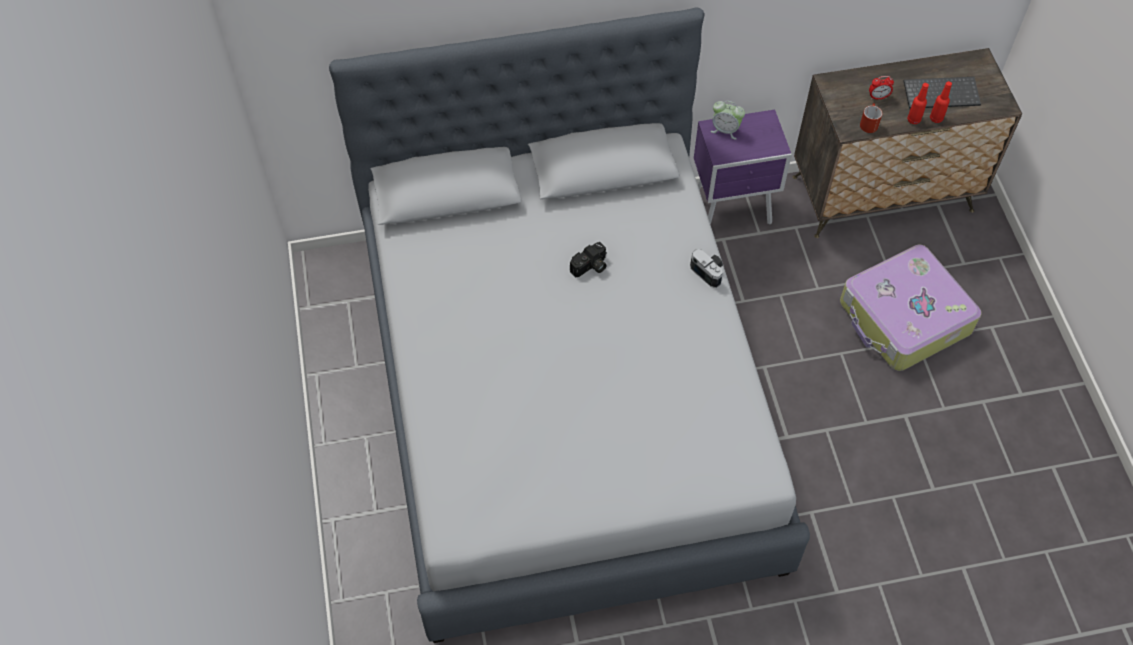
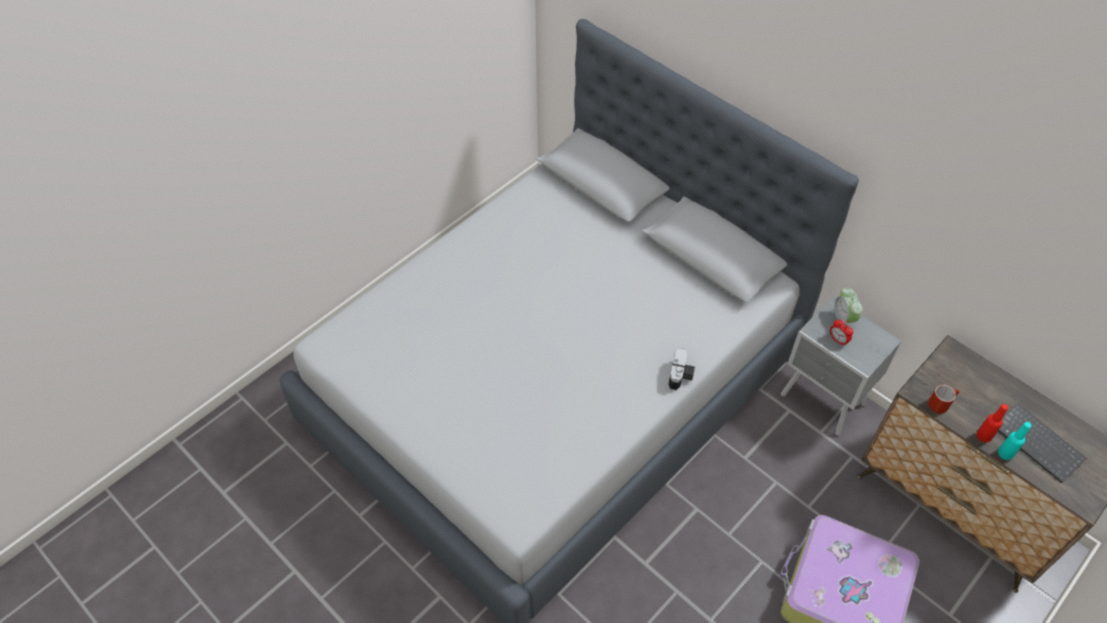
camera: 55 degrees right, 5 degrees down
camera [570,242,607,277] -> none
purple nightstand [694,110,792,225] -> grey nightstand [781,297,901,435]
alarm clock [869,76,894,100] -> alarm clock moved to [830,320,853,346]
red bottle [930,81,952,123] -> turquoise bottle [998,422,1031,460]

